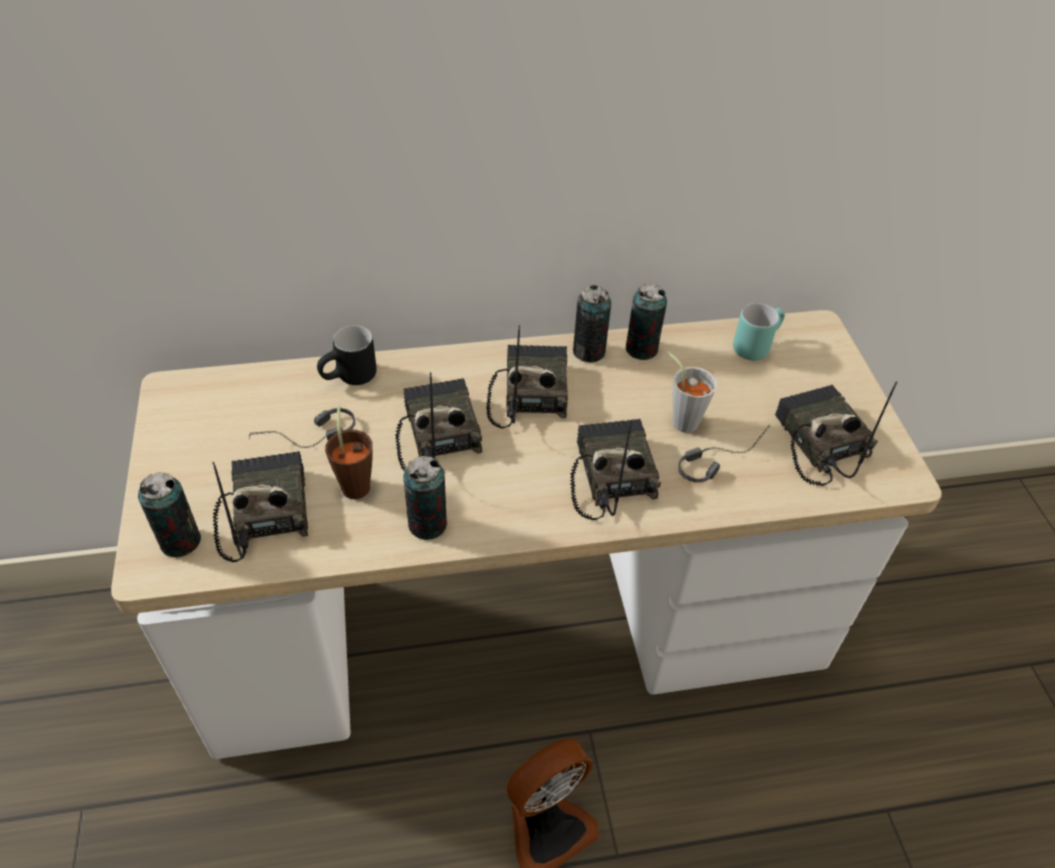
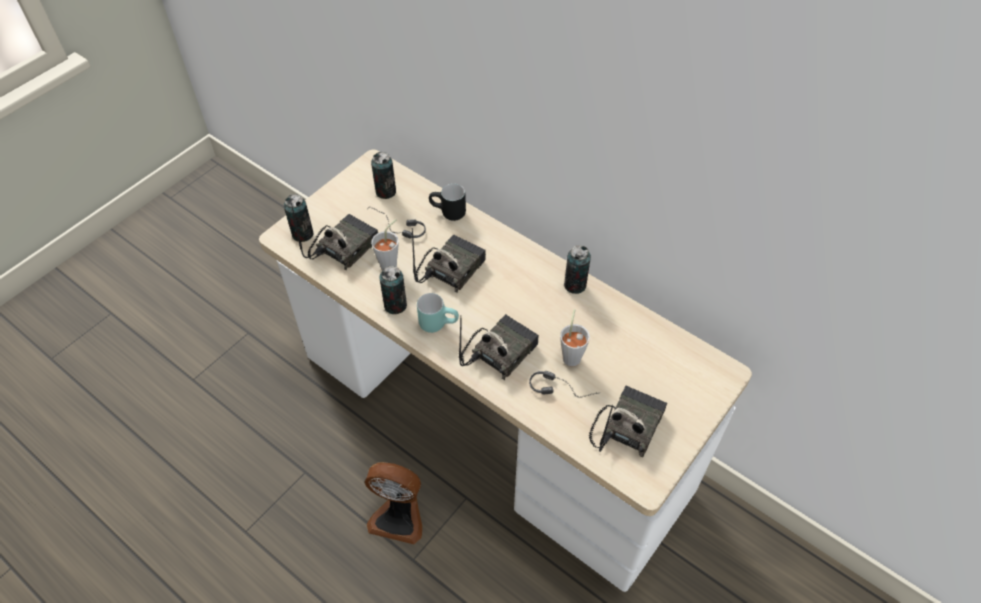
camera: 50 degrees right, 5 degrees up
brown cup [325,406,373,499] -> grey cup [371,219,399,270]
radio [486,325,568,428] -> none
can [626,284,667,360] -> can moved to [371,152,396,199]
turquoise mug [733,303,785,361] -> turquoise mug moved to [417,293,459,333]

